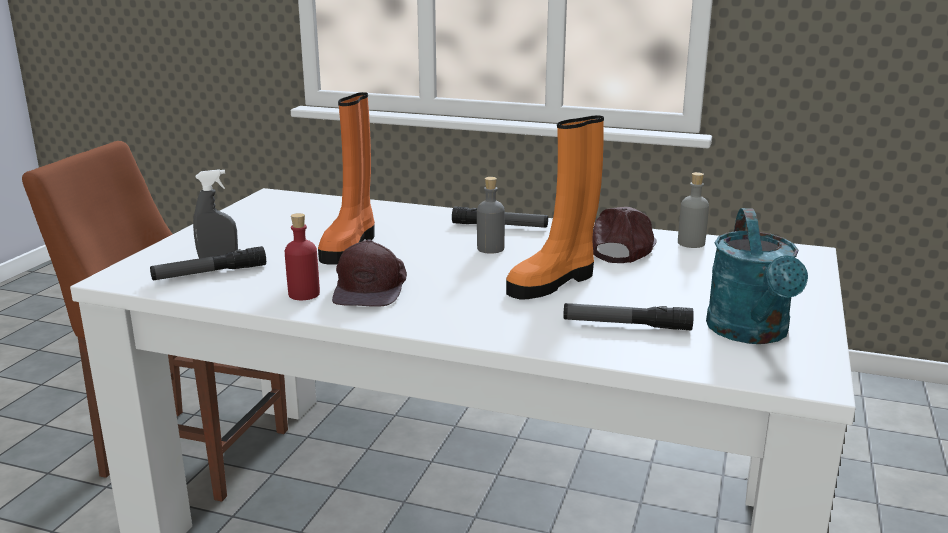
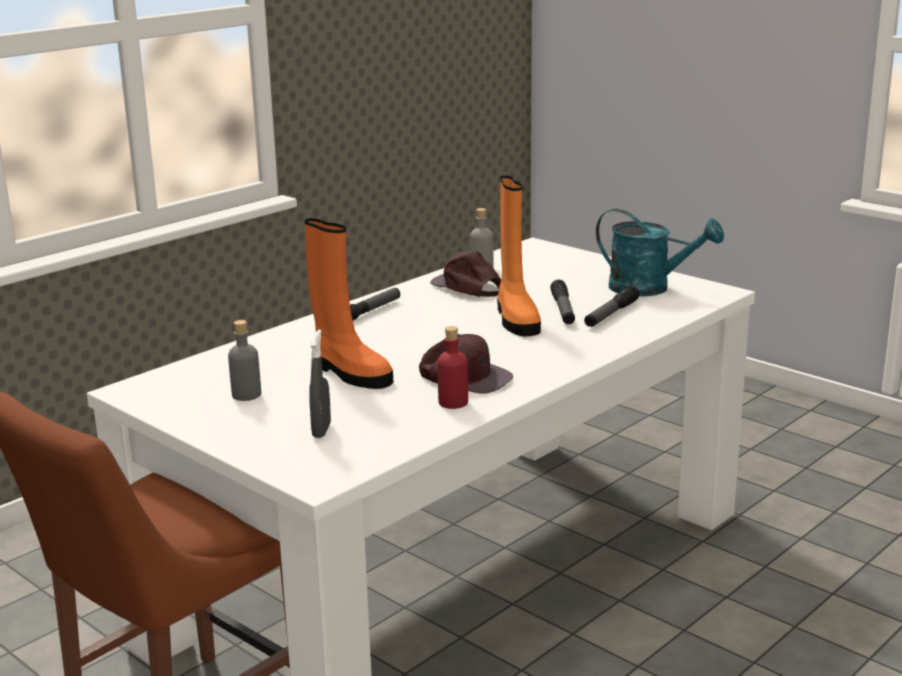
camera: 65 degrees left, 0 degrees up
flashlight [150,246,266,280] -> flashlight moved to [550,280,575,324]
grey bottle [477,177,505,254] -> grey bottle moved to [228,320,261,401]

